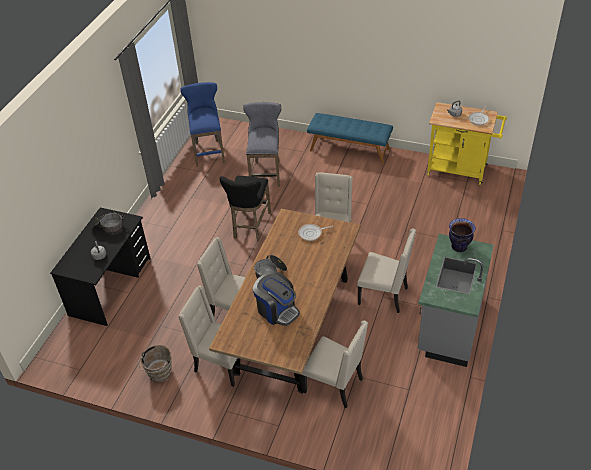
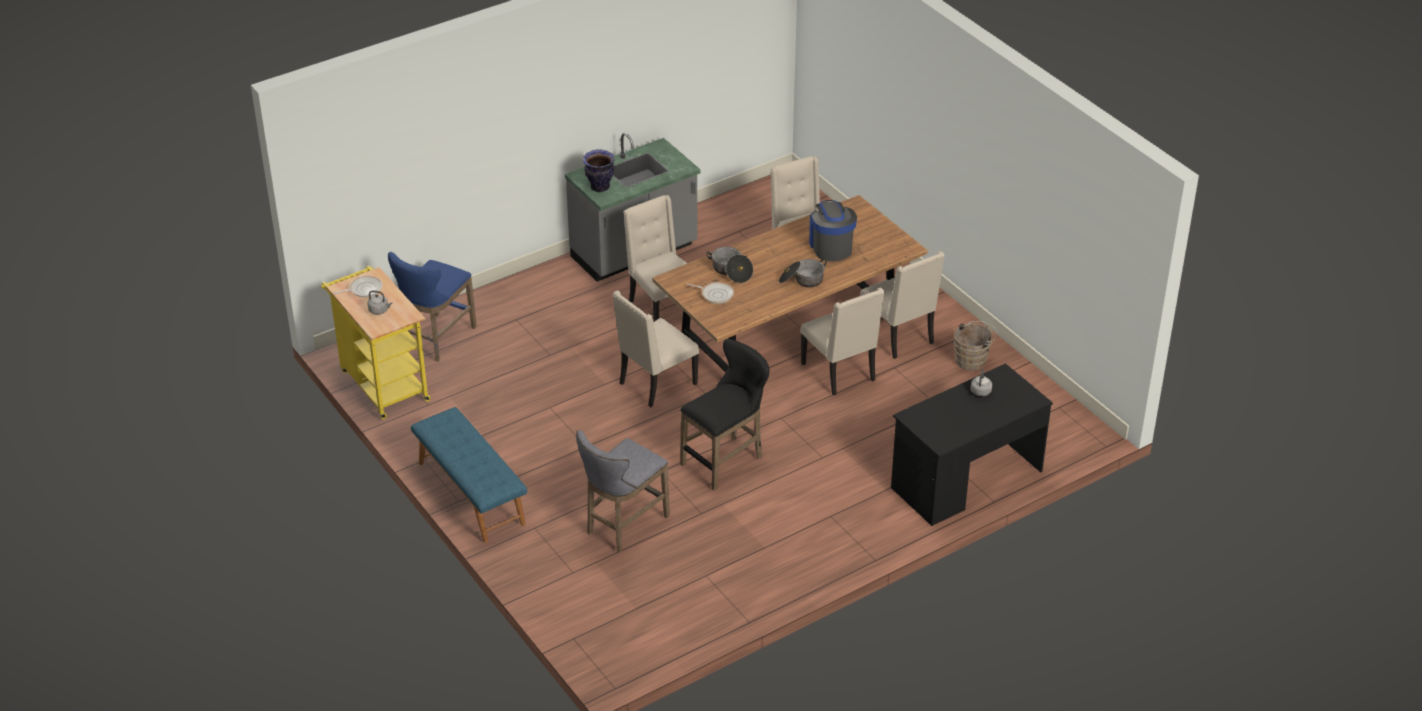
camera: 145 degrees left, 5 degrees down
cooking pot [91,213,125,234] -> cooking pot moved to [706,247,753,283]
blue stool [180,82,225,167] -> blue stool moved to [388,252,477,362]

